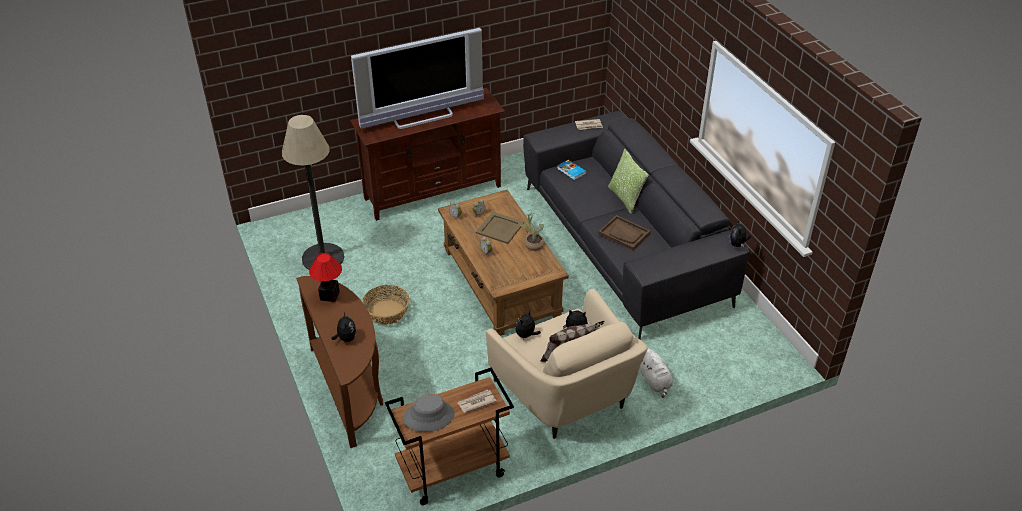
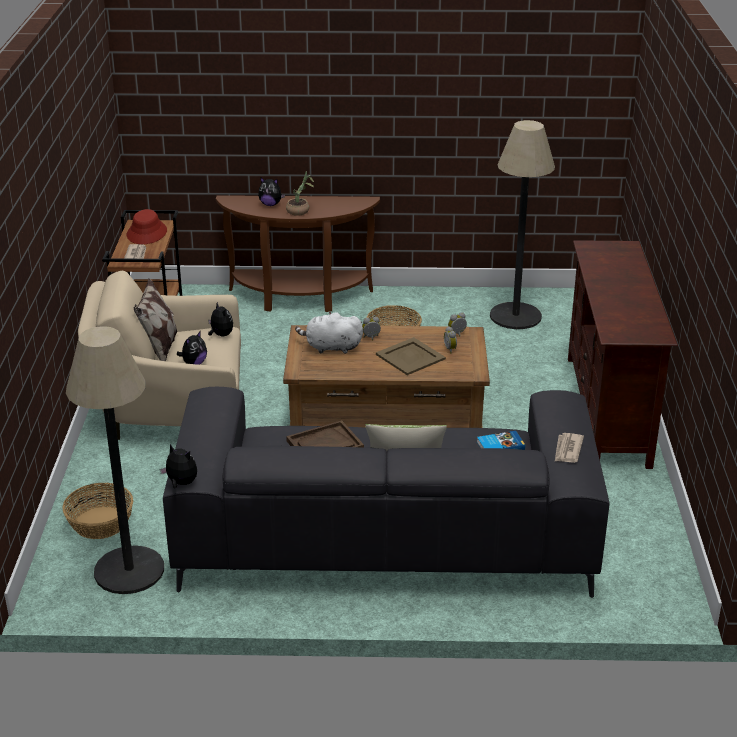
camera: 115 degrees right, 10 degrees down
table lamp [309,253,342,302] -> none
television [351,28,484,129] -> none
grey hat [403,394,454,432] -> red hat [127,209,167,244]
potted plant [520,213,544,251] -> potted plant moved to [286,172,314,216]
white plush toy [640,349,673,398] -> white plush toy moved to [295,312,363,354]
none -> basket [62,483,133,539]
none -> floor lamp [66,326,164,594]

